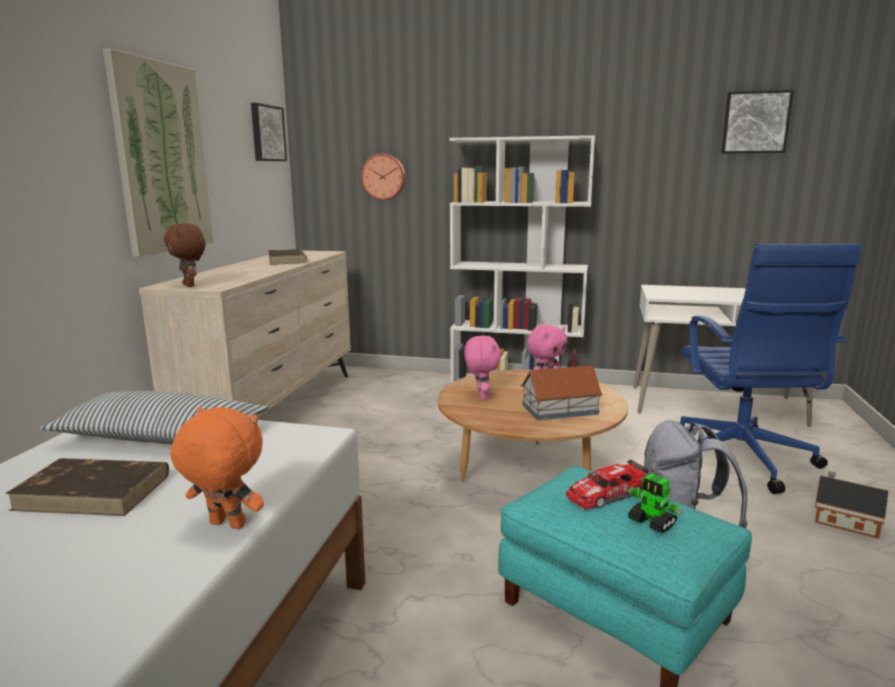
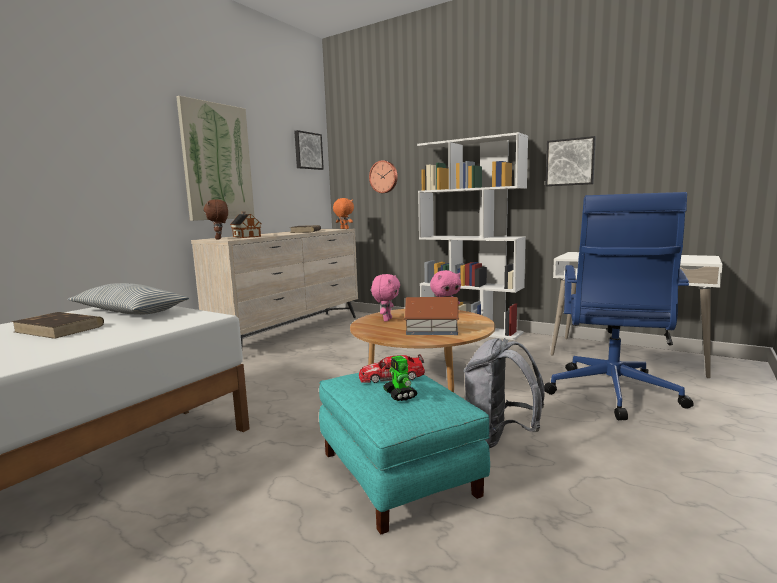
camera: 20 degrees right, 5 degrees down
orange plush toy [170,407,264,529] -> orange plush toy moved to [333,198,354,229]
picture [721,90,794,154] -> picture moved to [546,136,596,186]
toy house [815,471,888,539] -> toy house moved to [230,212,261,238]

